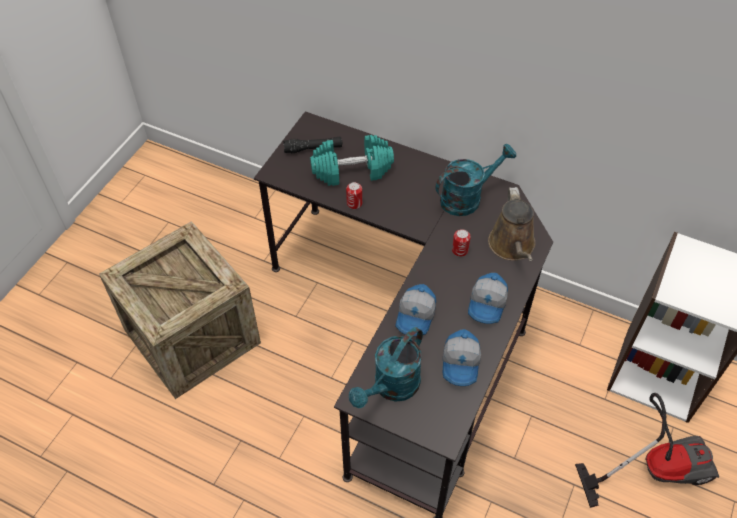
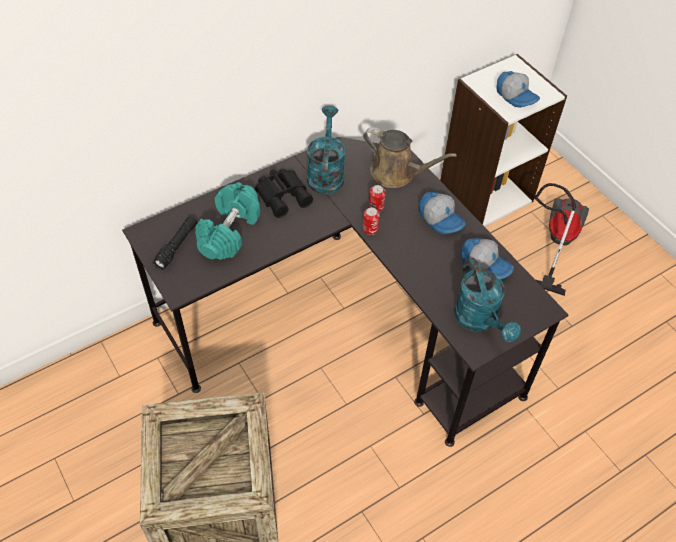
camera: 60 degrees left, 0 degrees up
can [346,182,362,209] -> can moved to [362,207,380,235]
cap [395,284,436,336] -> cap moved to [496,71,540,108]
none -> black binoculars [255,169,313,218]

